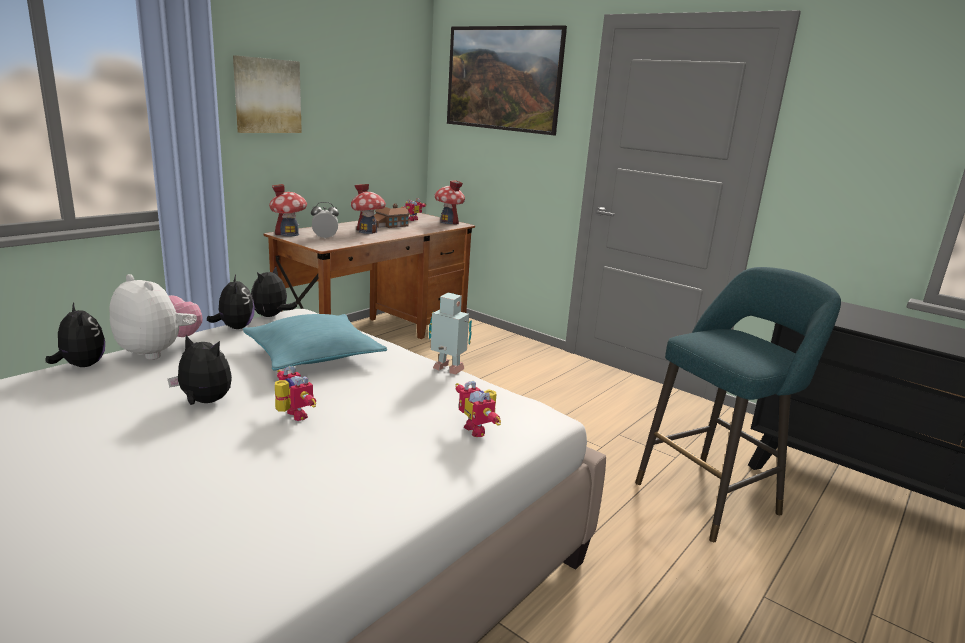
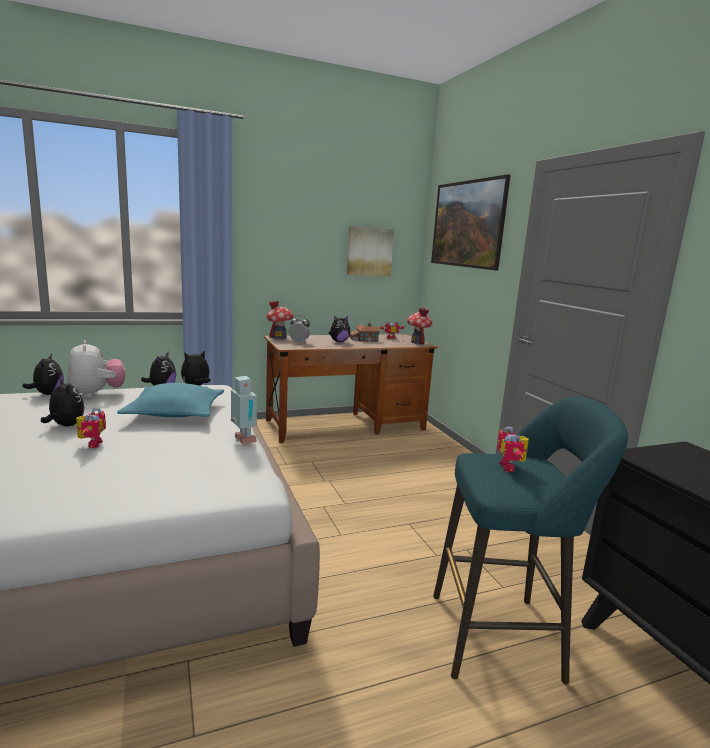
camera: 30 degrees right, 5 degrees down
picture [233,55,302,133] -> picture moved to [347,226,394,276]
toy house [351,184,386,234] -> plush toy [328,316,350,342]
toy robot [455,381,501,437] -> toy robot moved to [497,426,529,472]

